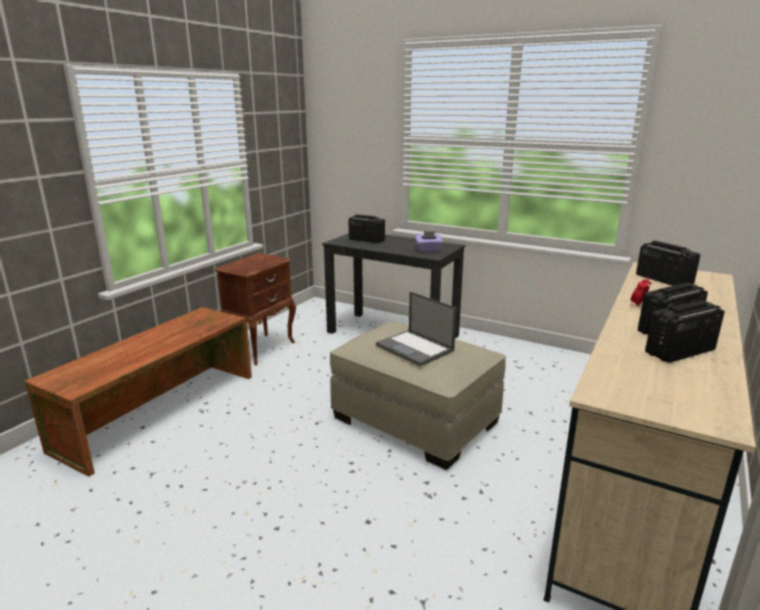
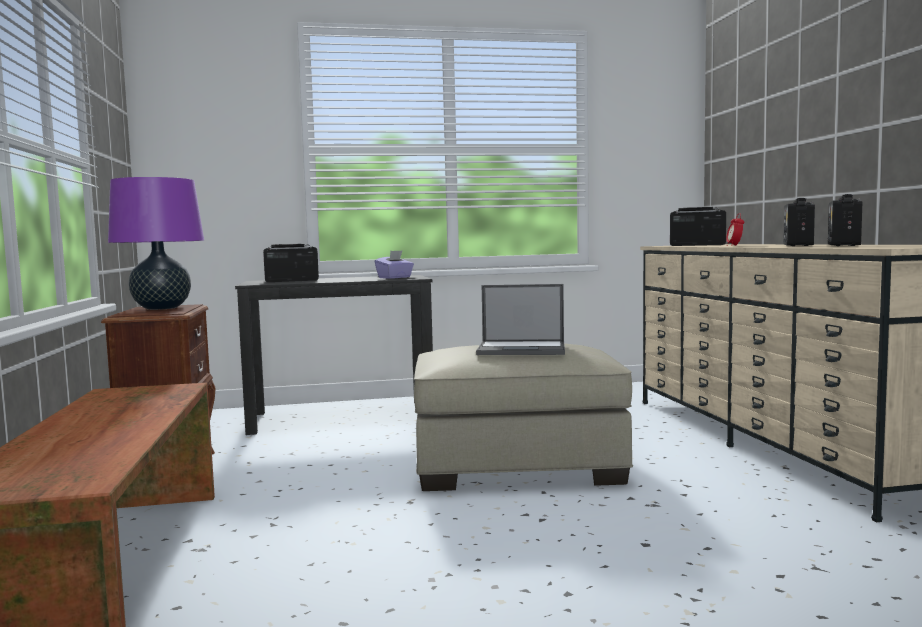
camera: 40 degrees left, 15 degrees down
none -> purple table lamp [108,177,204,310]

